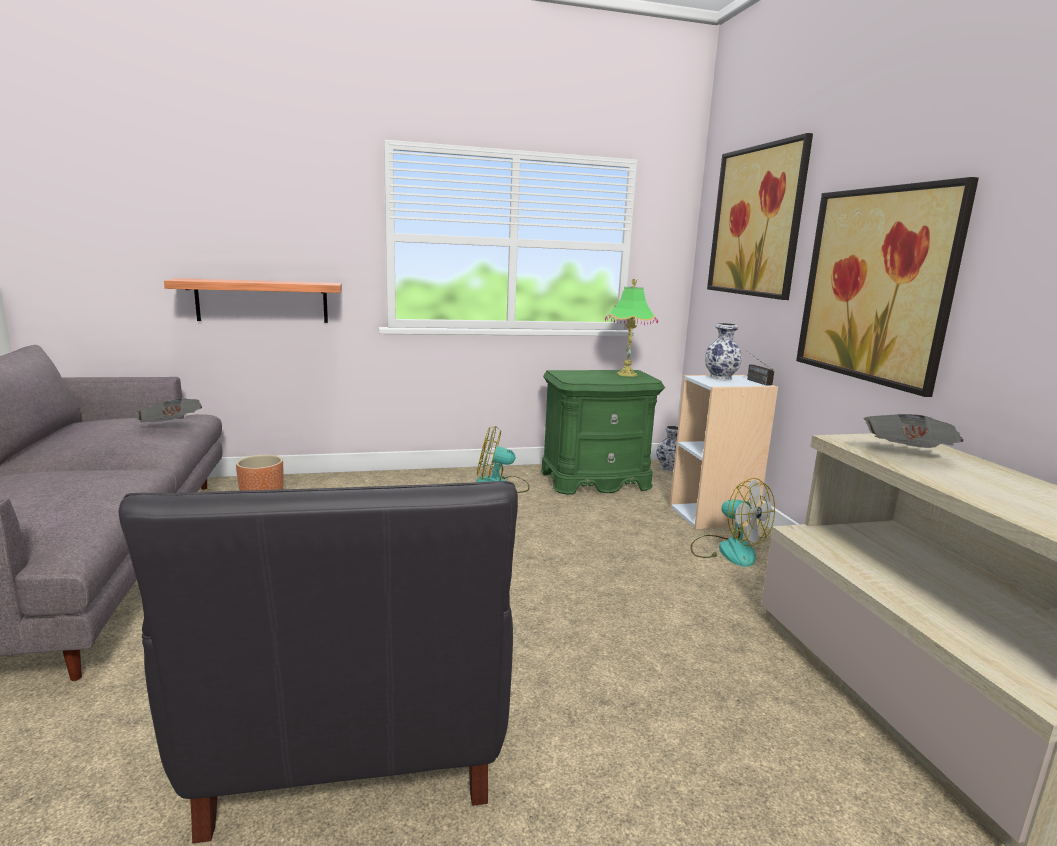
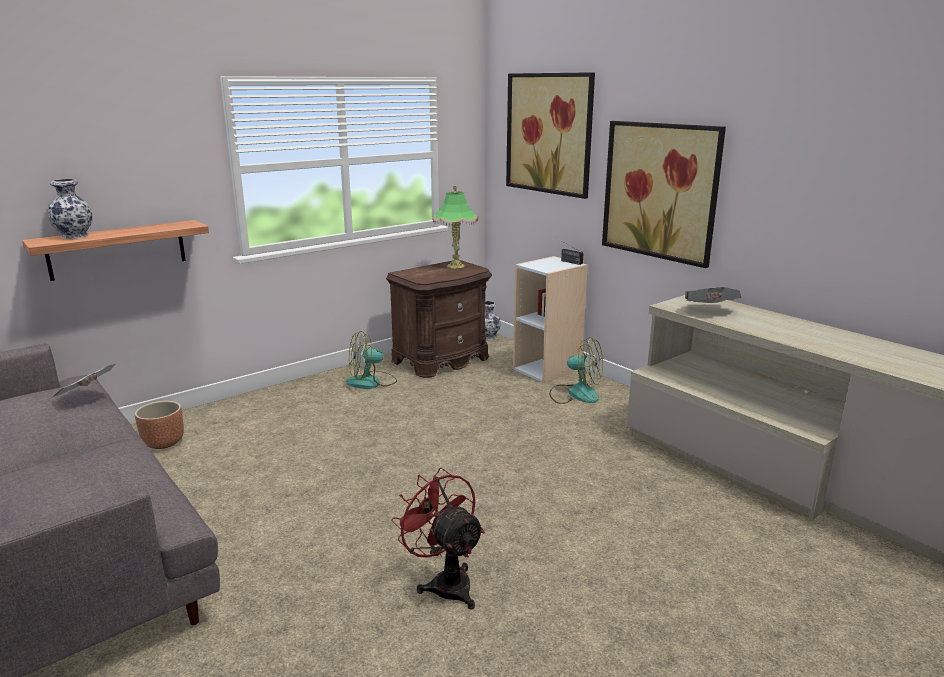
camera: 25 degrees left, 5 degrees up
black armchair [119,481,518,843] -> red fan [391,468,485,609]
green nightstand [540,370,665,495] -> brown nightstand [386,260,492,378]
vase [705,323,742,381] -> vase moved to [48,179,93,239]

